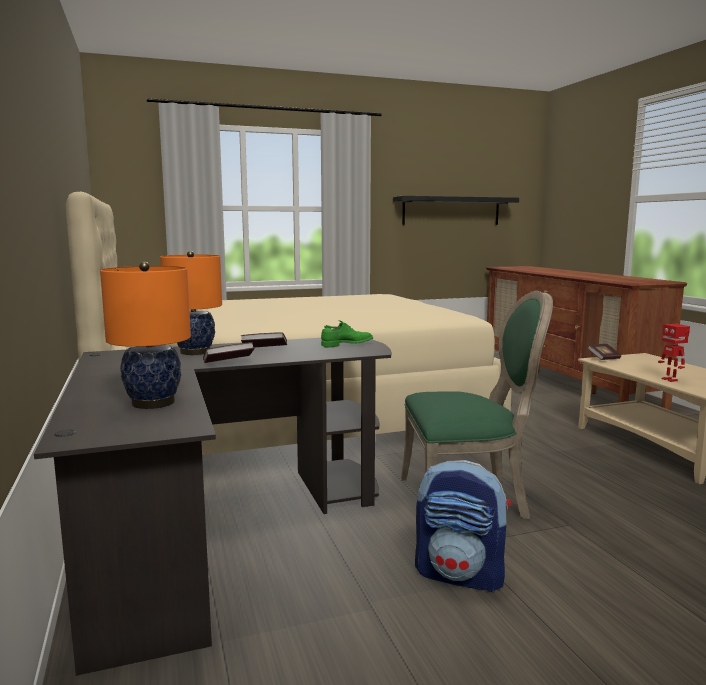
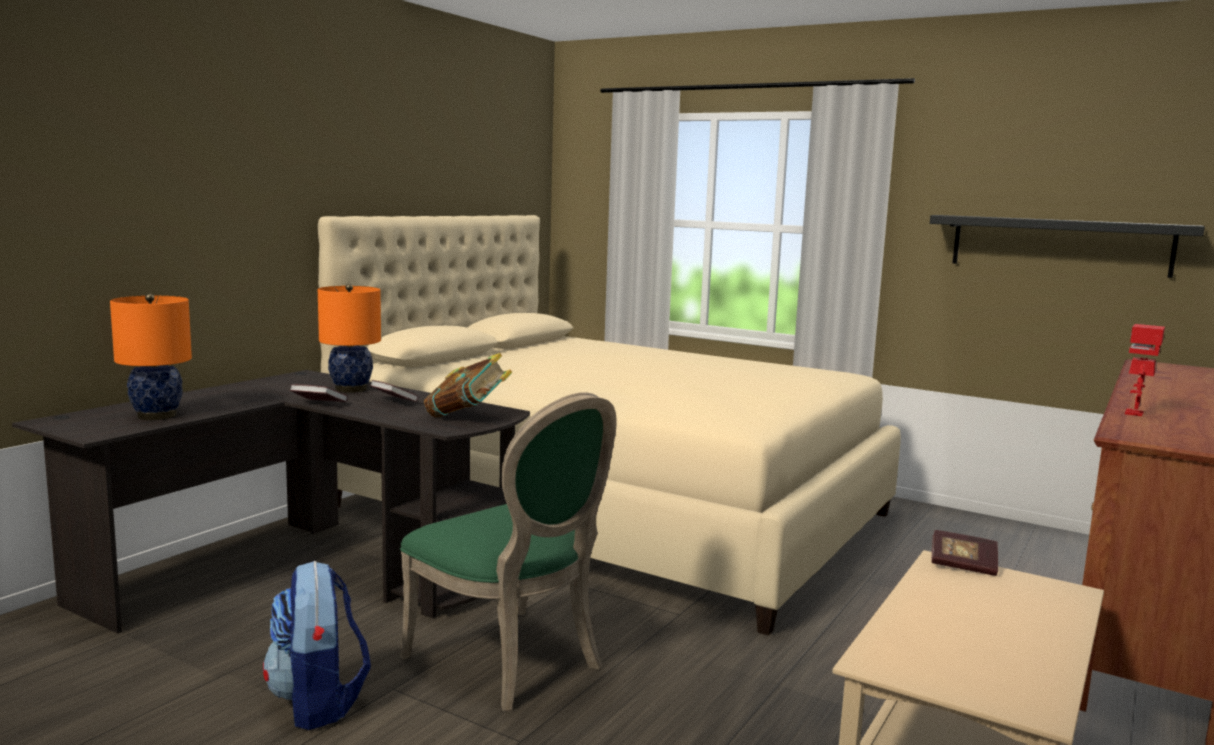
camera: 50 degrees right, 0 degrees up
green shoe [321,320,373,348] -> book [424,353,512,417]
toy robot [658,324,690,382] -> toy robot moved to [1125,324,1165,416]

